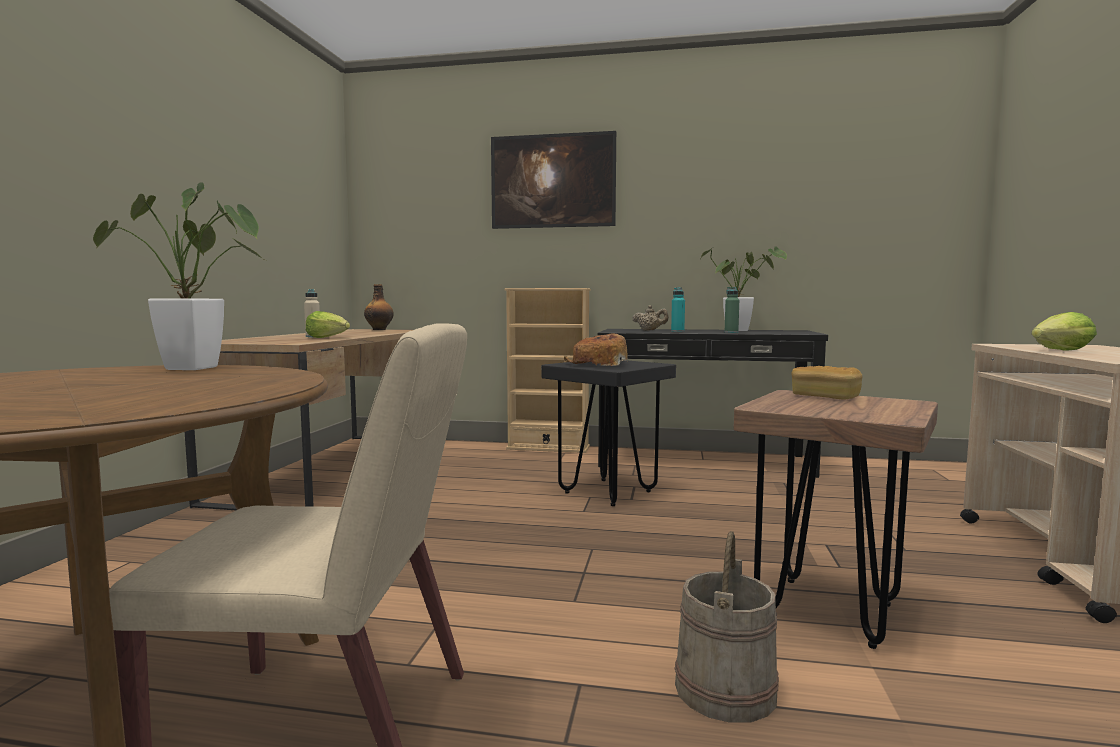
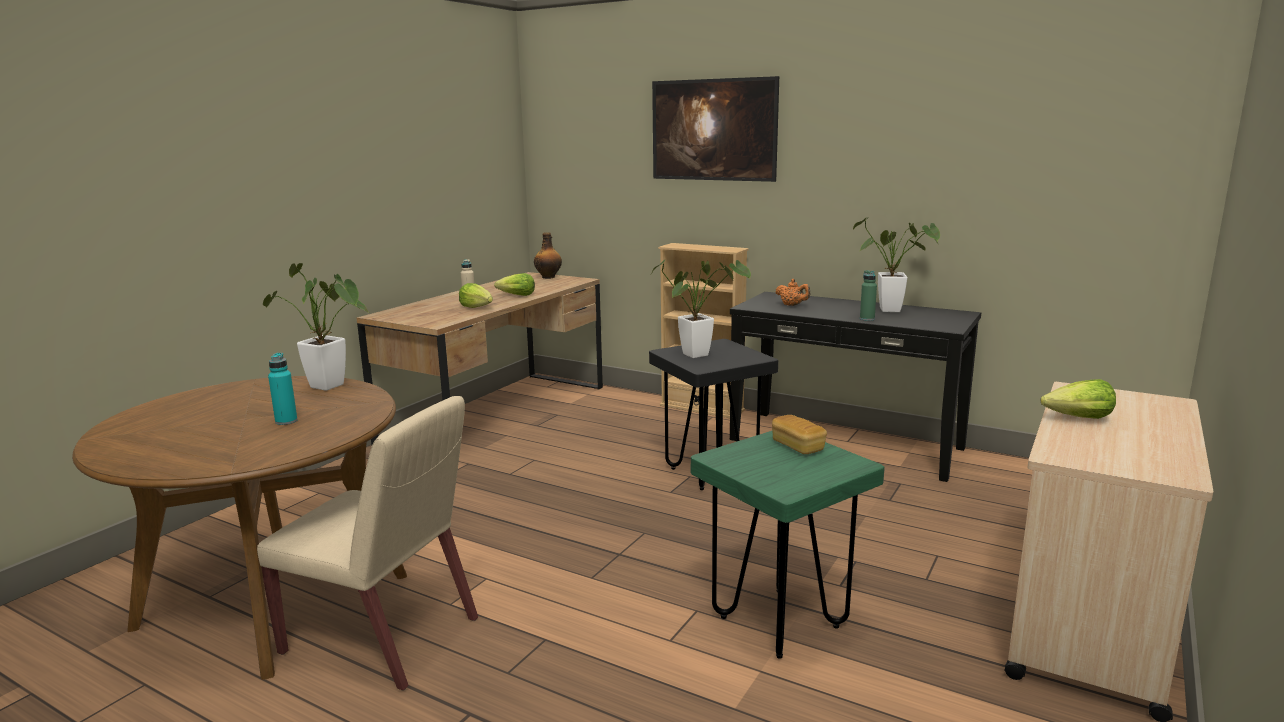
camera: 20 degrees right, 10 degrees up
bread [564,333,628,366] -> potted plant [652,259,751,358]
beige teapot [633,305,669,331] -> orange teapot [775,279,810,306]
turquoise bottle [671,287,685,332] -> turquoise bottle moved to [268,353,298,425]
beige bucket [675,531,779,723] -> none
brown stool [733,390,938,649] -> green stool [691,431,885,659]
none -> lettuce [494,273,535,296]

